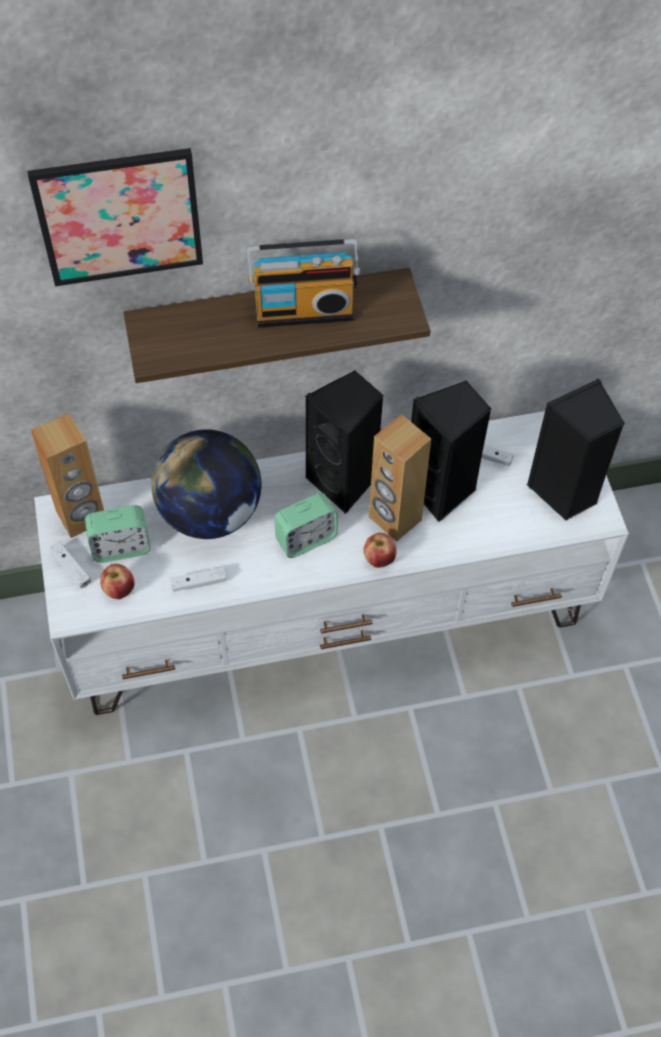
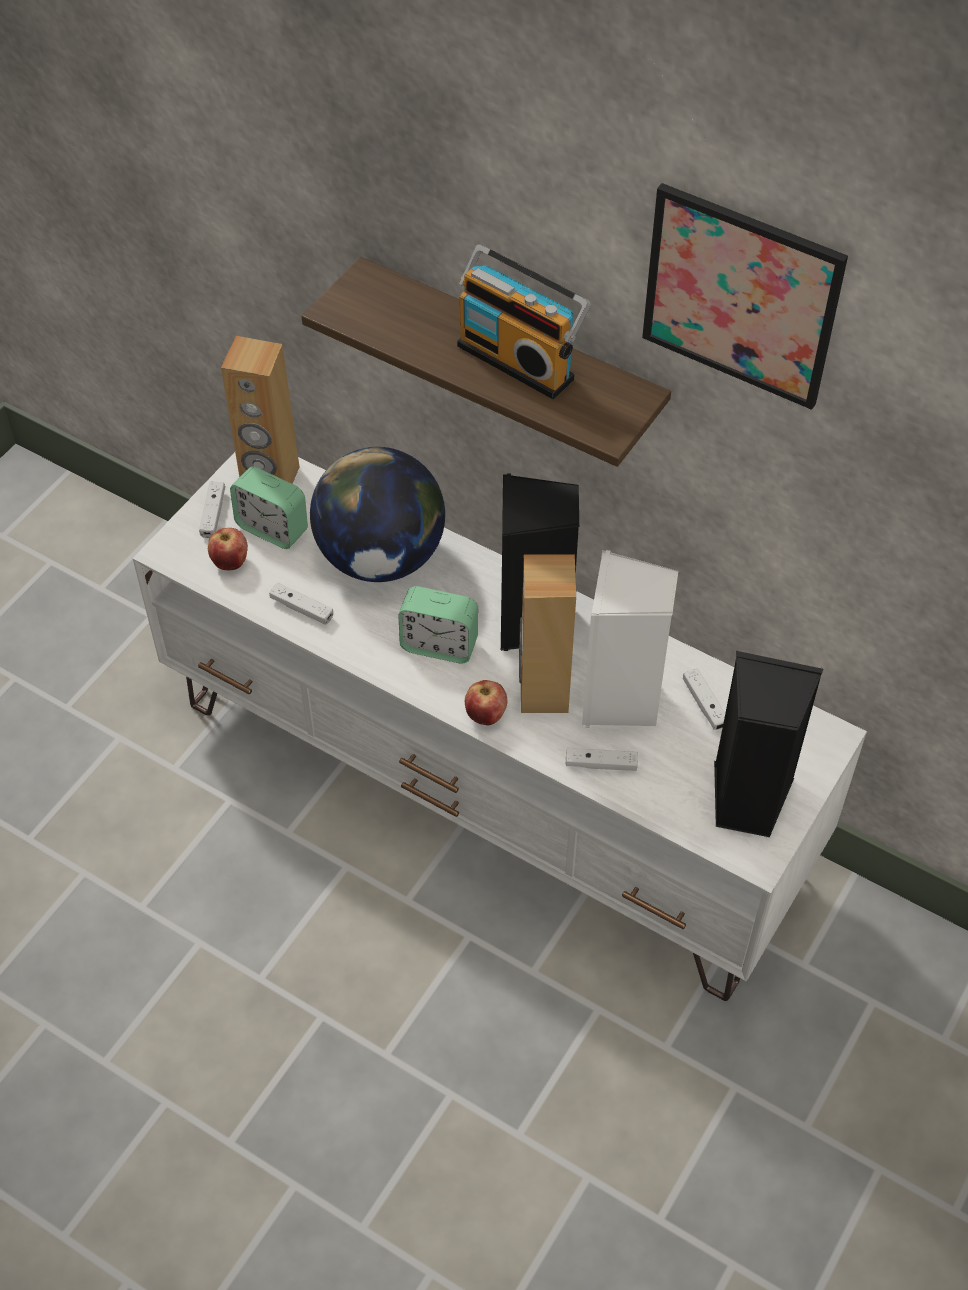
camera: 45 degrees right, 5 degrees down
picture [27,148,203,286] -> picture moved to [642,183,848,410]
black speaker [411,380,492,522] -> white speaker [582,550,678,728]
none -> white game controller [566,748,638,771]

